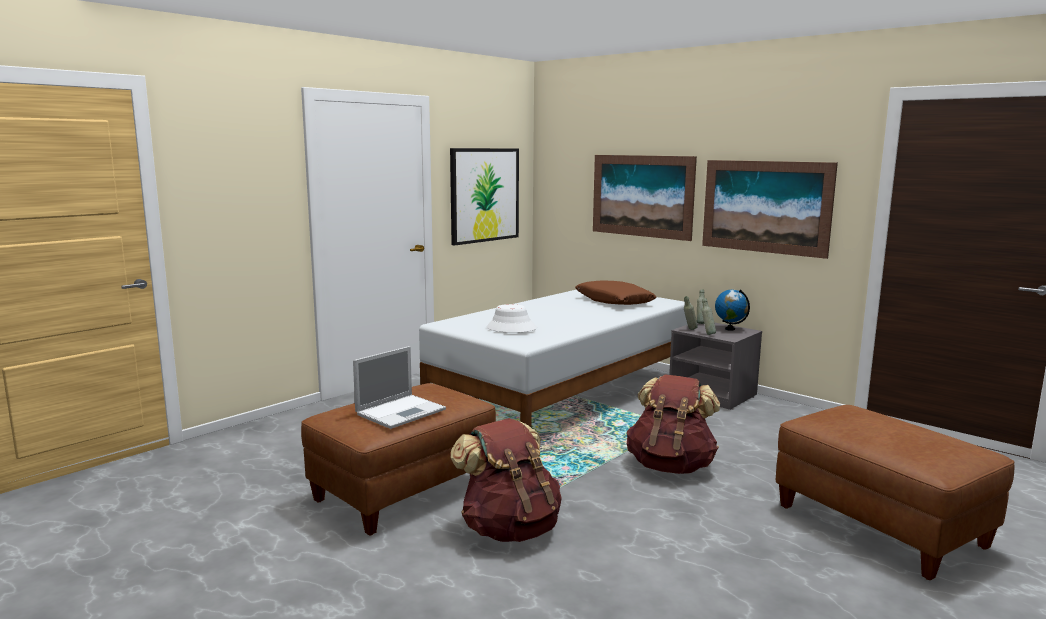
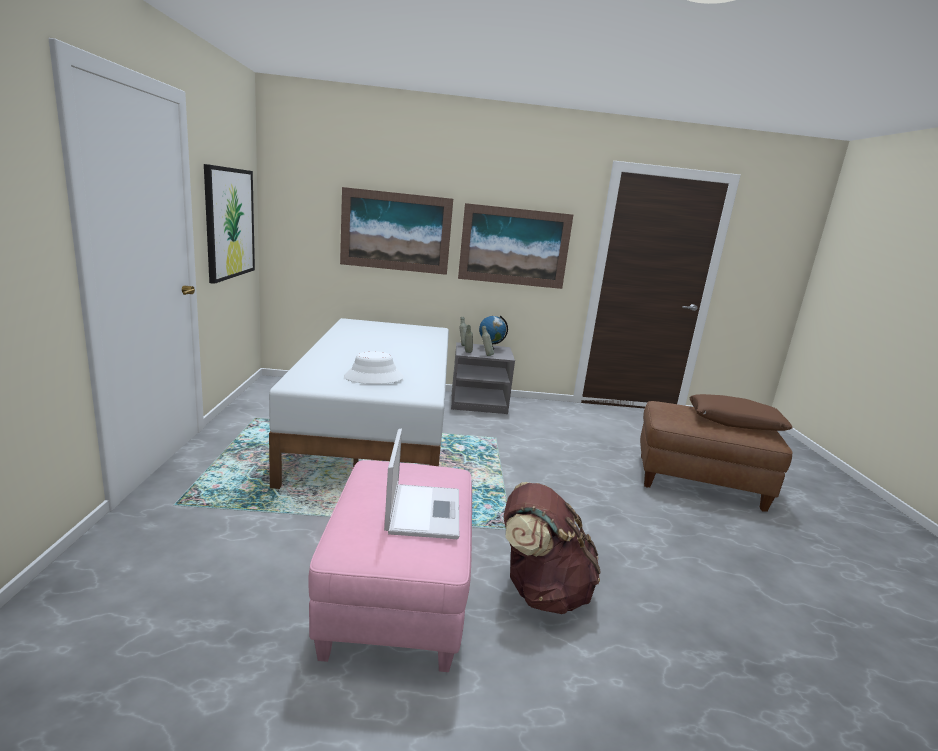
camera: 45 degrees left, 5 degrees up
brown ottoman [301,383,496,535] -> pink ottoman [308,460,472,672]
brown pillow [575,280,656,305] -> brown pillow moved to [689,394,792,431]
brown backpack [626,374,720,474] -> none

